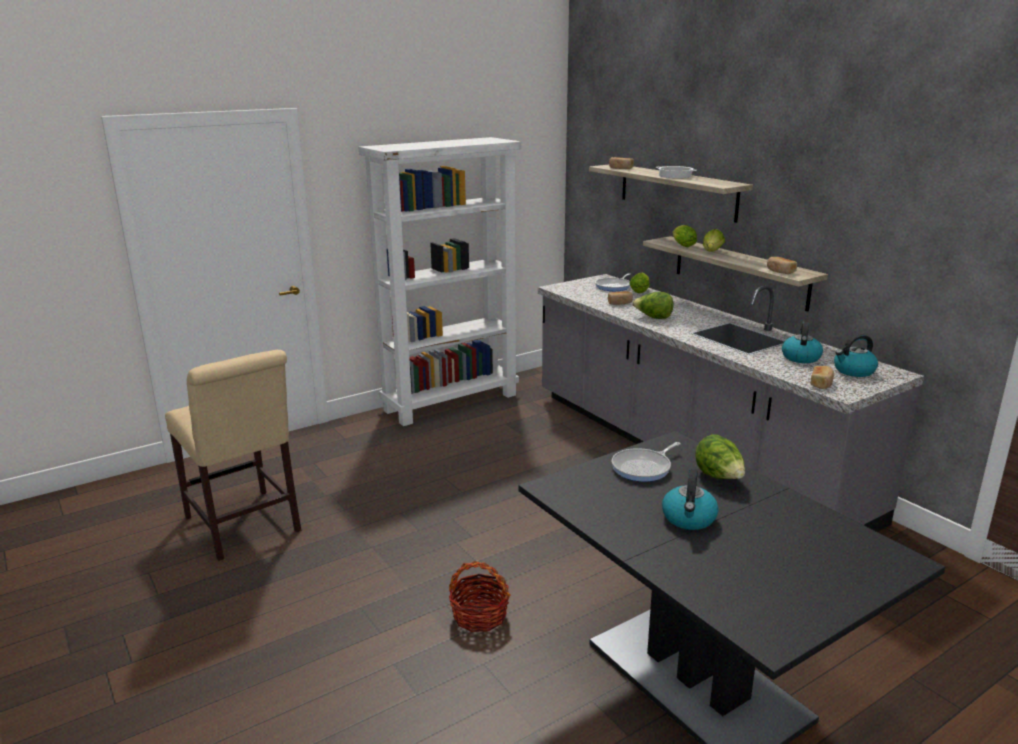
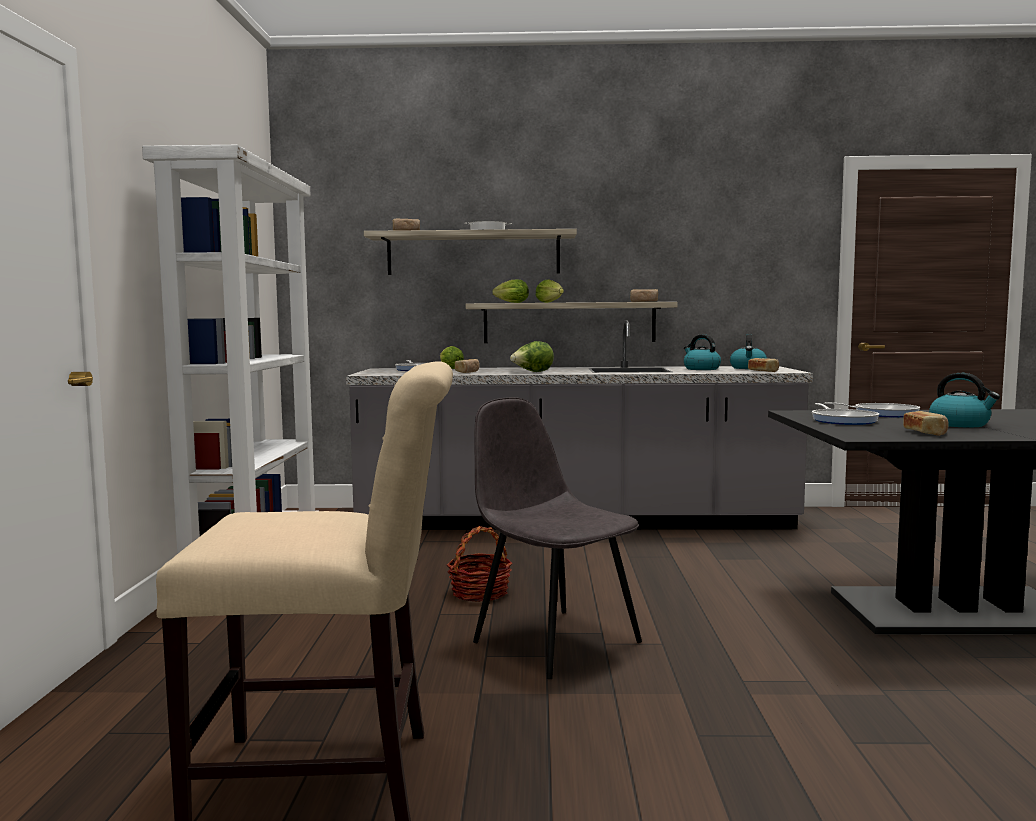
camera: 55 degrees left, 15 degrees down
basket [449,561,510,632] -> basket moved to [447,526,512,602]
lettuce [695,434,745,479] -> frying pan [824,402,920,418]
none -> grey chair [473,397,642,679]
none -> bread [903,411,949,436]

